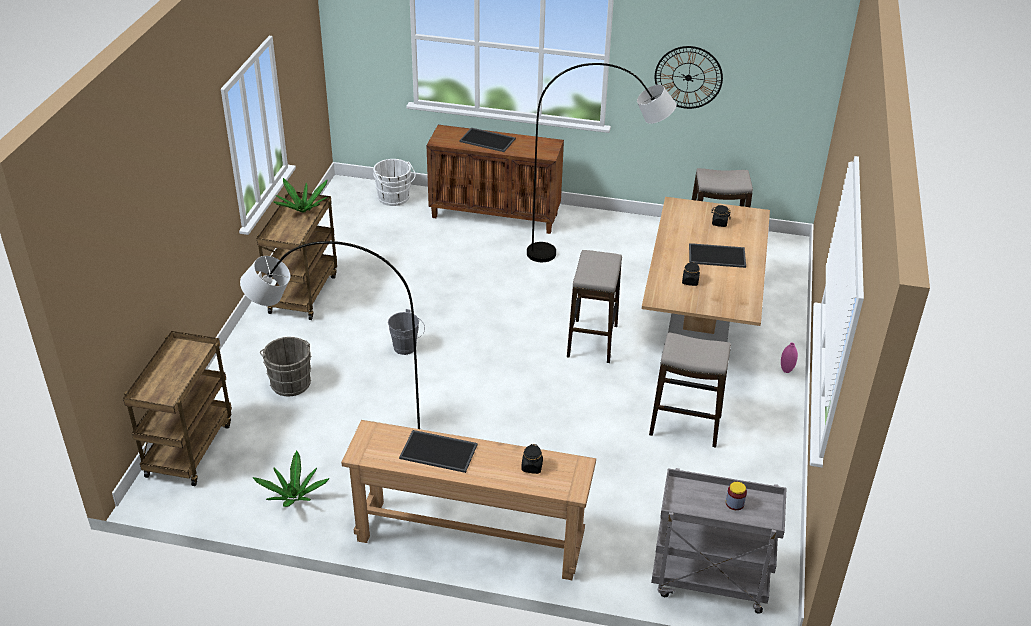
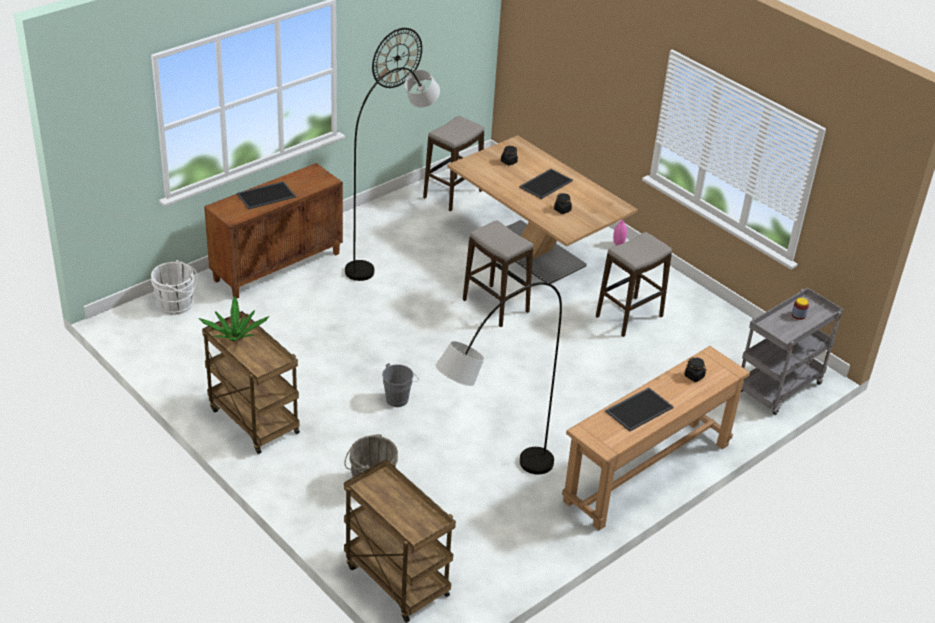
camera: 55 degrees left, 0 degrees up
potted plant [253,451,329,507] -> none

